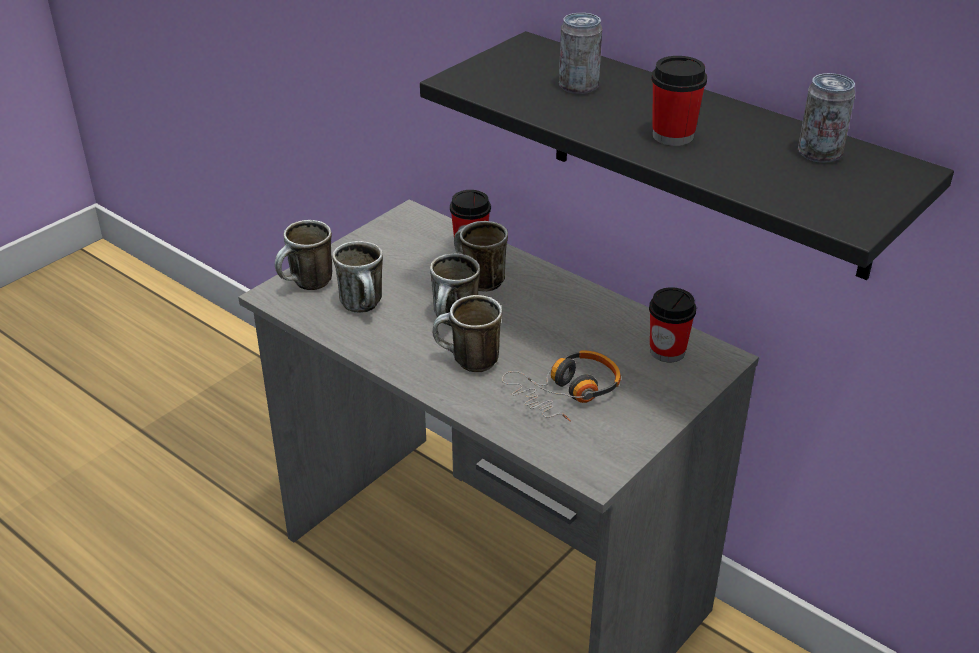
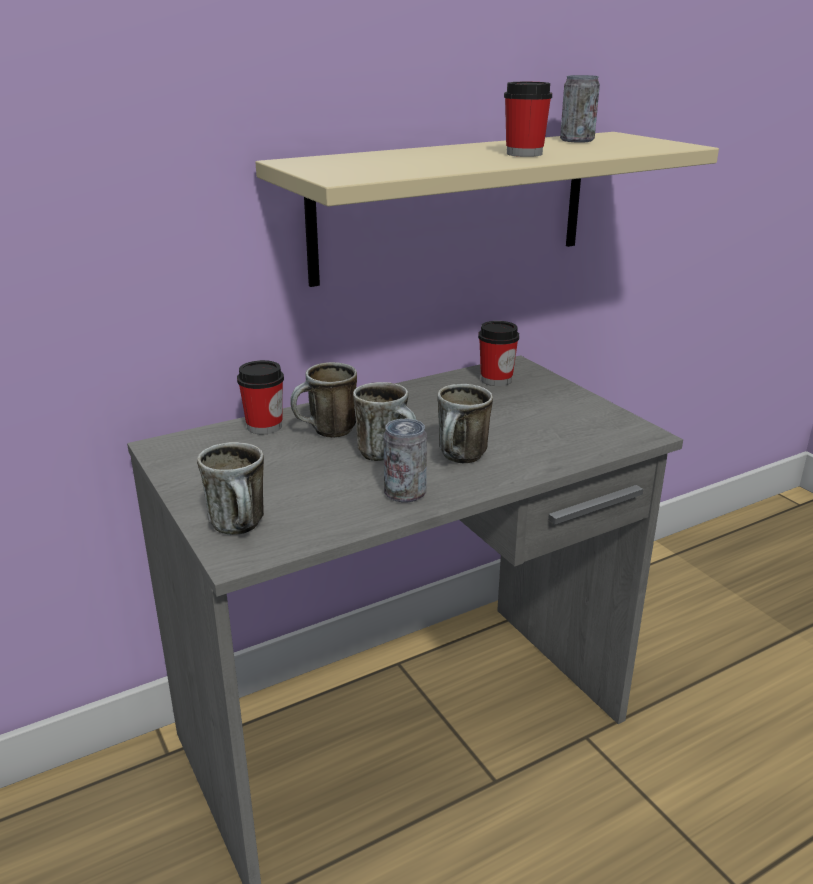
camera: 70 degrees left, 10 degrees down
mug [332,241,383,313] -> none
black shelf [420,31,954,280] -> beige shelf [255,132,719,287]
headphones [502,350,621,421] -> none
can [559,13,602,94] -> can moved to [383,419,427,502]

